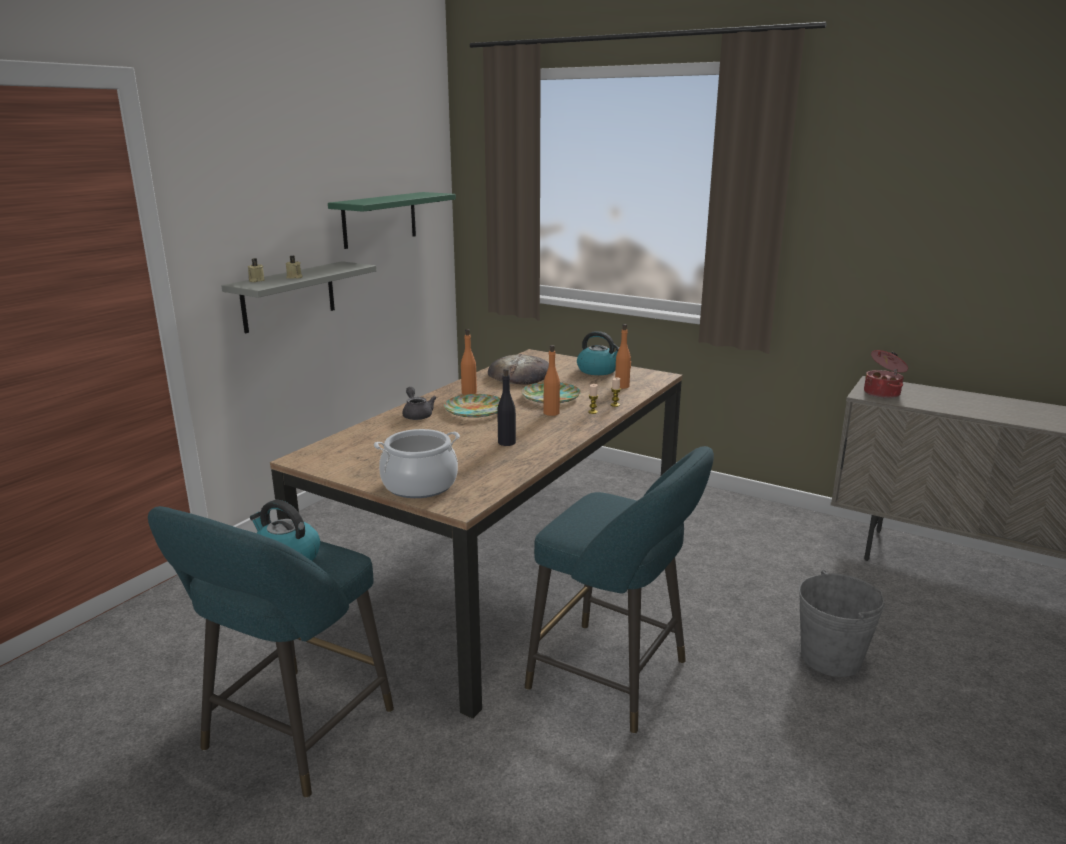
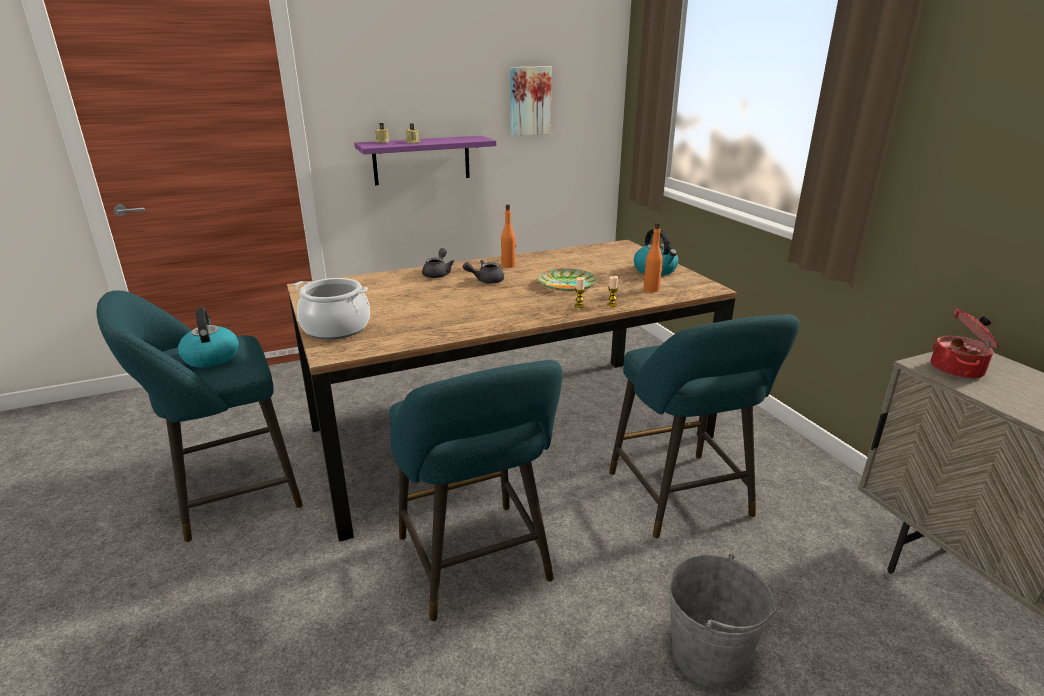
camera: 35 degrees right, 5 degrees up
grey shelf [221,261,376,333] -> purple shelf [355,136,496,185]
green shelf [328,192,456,249] -> picture [510,66,552,136]
plate [444,394,501,418] -> grey teapot [463,260,504,284]
bread [488,354,549,385] -> none
black bottle [497,369,516,446] -> none
orange bottle [544,345,560,416] -> none
none -> turquoise stool [609,314,800,539]

